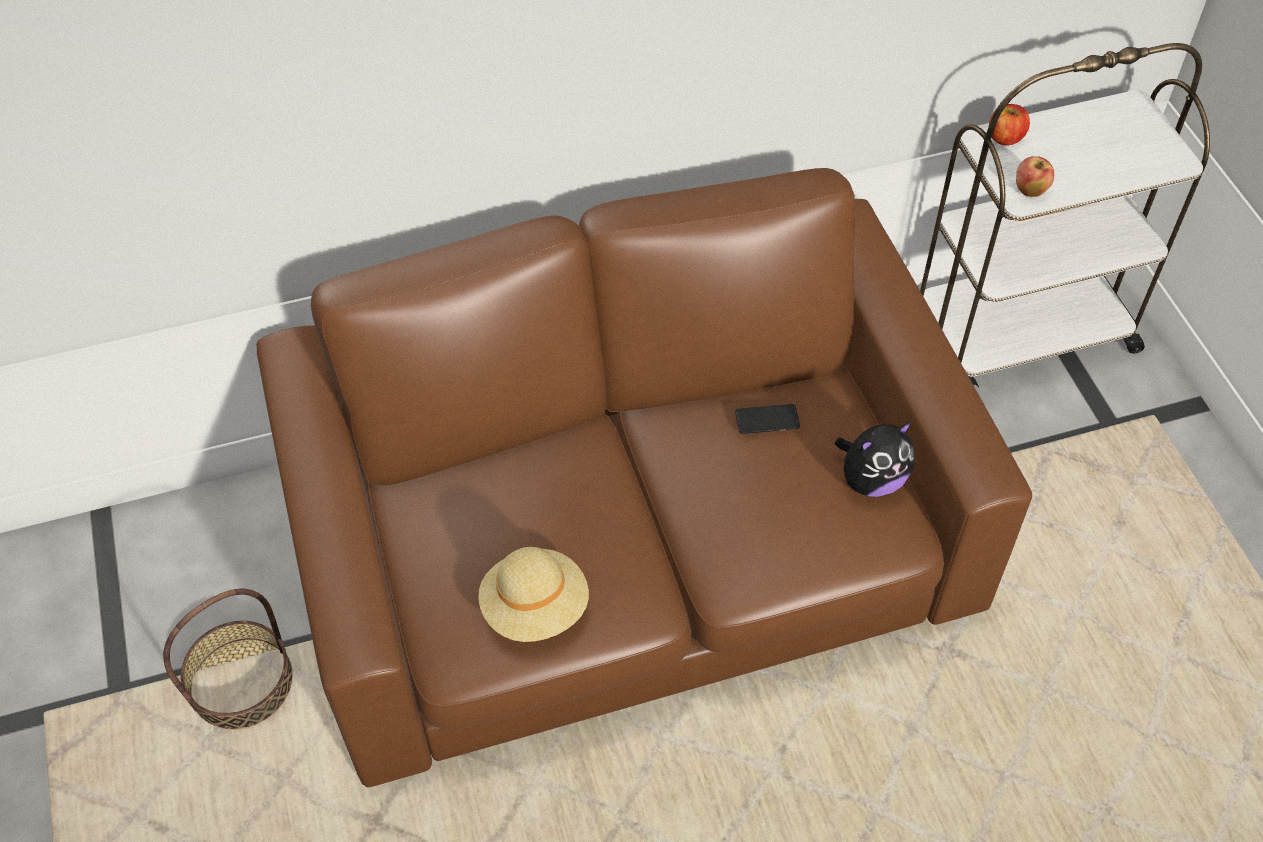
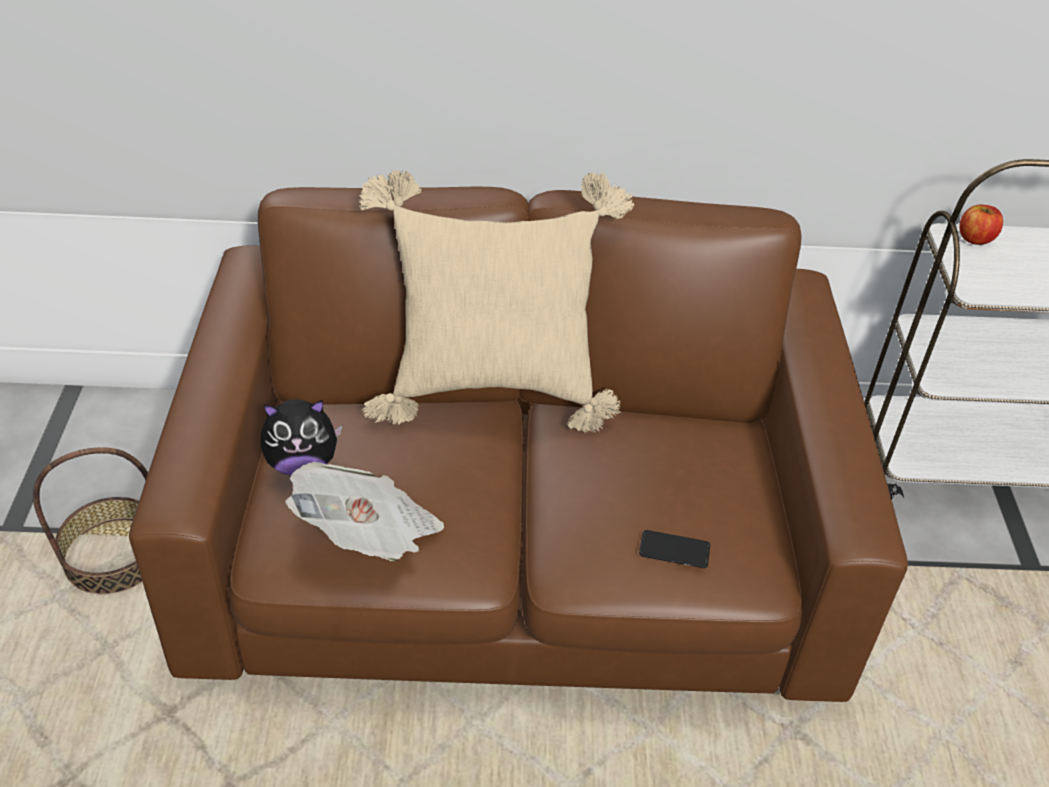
camera: 15 degrees right, 10 degrees down
beige hat [478,547,589,642] -> newspaper [285,462,444,561]
phone [735,404,800,434] -> phone moved to [639,530,710,568]
plush toy [835,421,915,497] -> plush toy moved to [260,399,342,476]
apple [1016,156,1054,197] -> none
none -> beige pillow [359,170,634,433]

